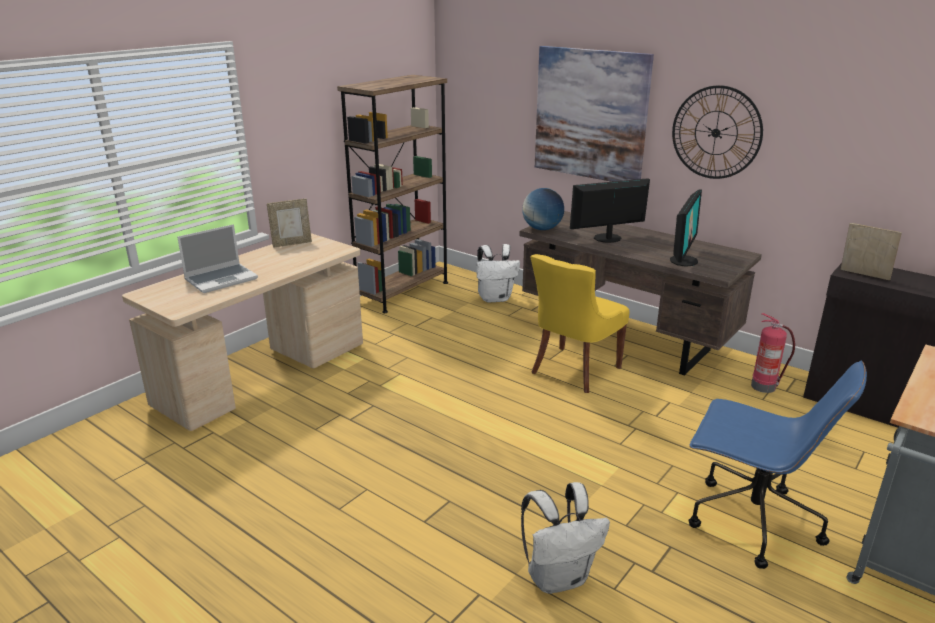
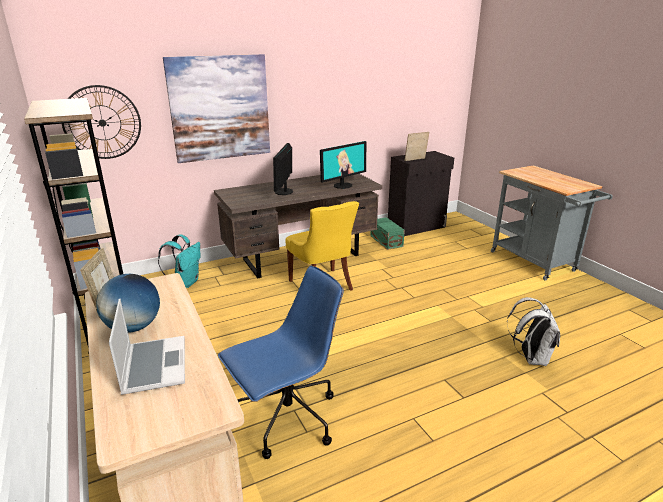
camera: 65 degrees left, 0 degrees up
white backpack [477,244,520,303] -> turquoise backpack [158,234,201,288]
globe [522,188,564,230] -> globe moved to [96,274,160,333]
monitor [670,189,702,267] -> monitor turned 90 degrees clockwise [320,141,366,189]
wall clock [672,85,763,179] -> wall clock moved to [62,85,141,159]
blue office chair [688,361,867,569] -> blue office chair moved to [218,266,344,459]
fire extinguisher [751,313,795,393] -> green storage box [370,217,405,250]

